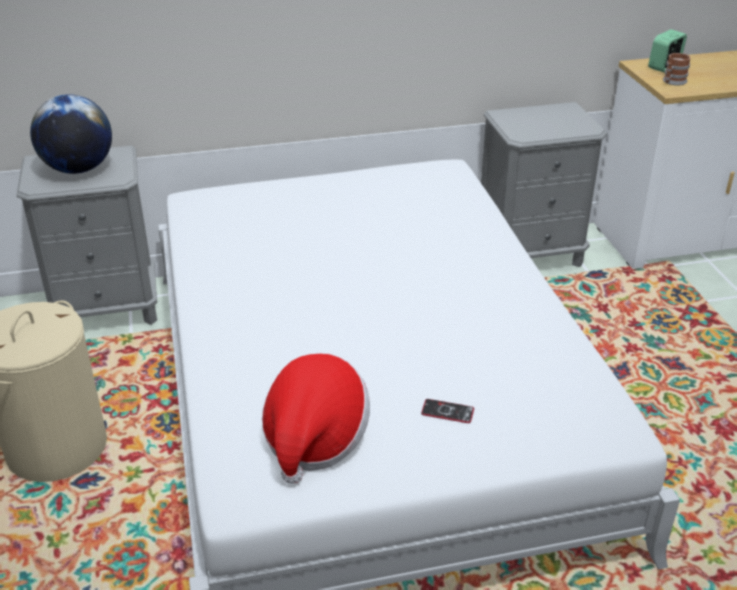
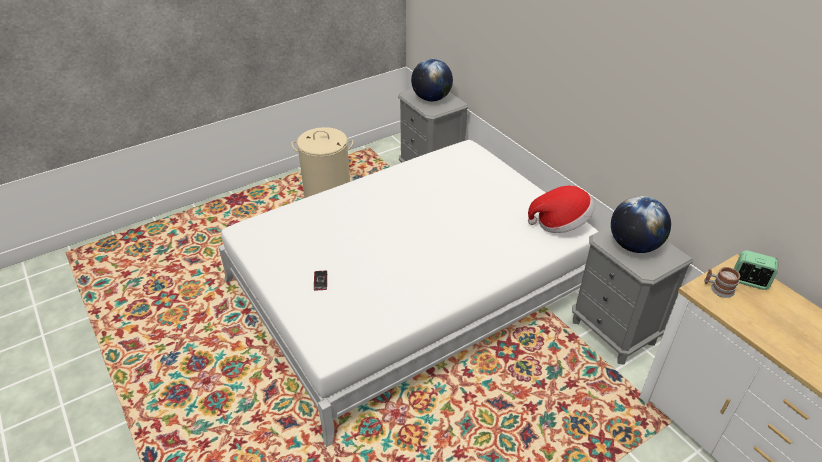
camera: 70 degrees right, 5 degrees up
hat [262,353,370,484] -> hat moved to [528,185,595,233]
none -> globe [611,196,671,253]

